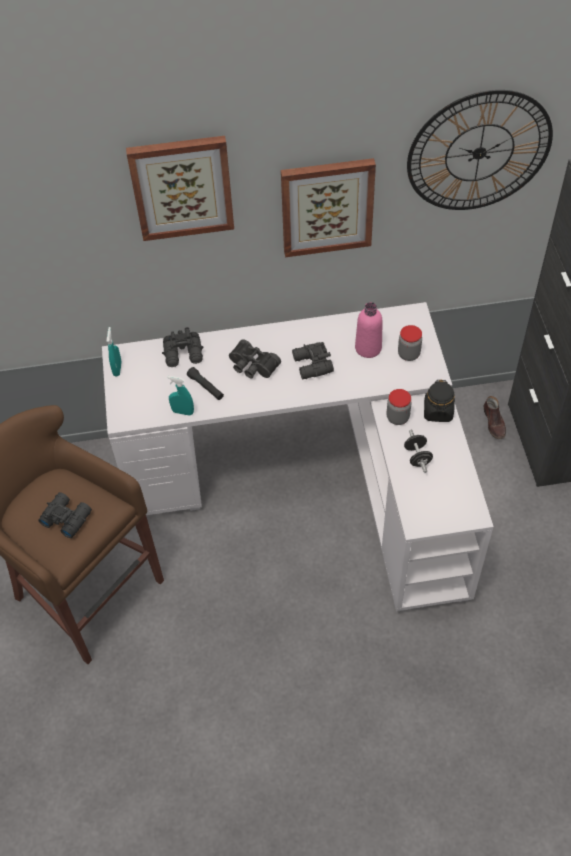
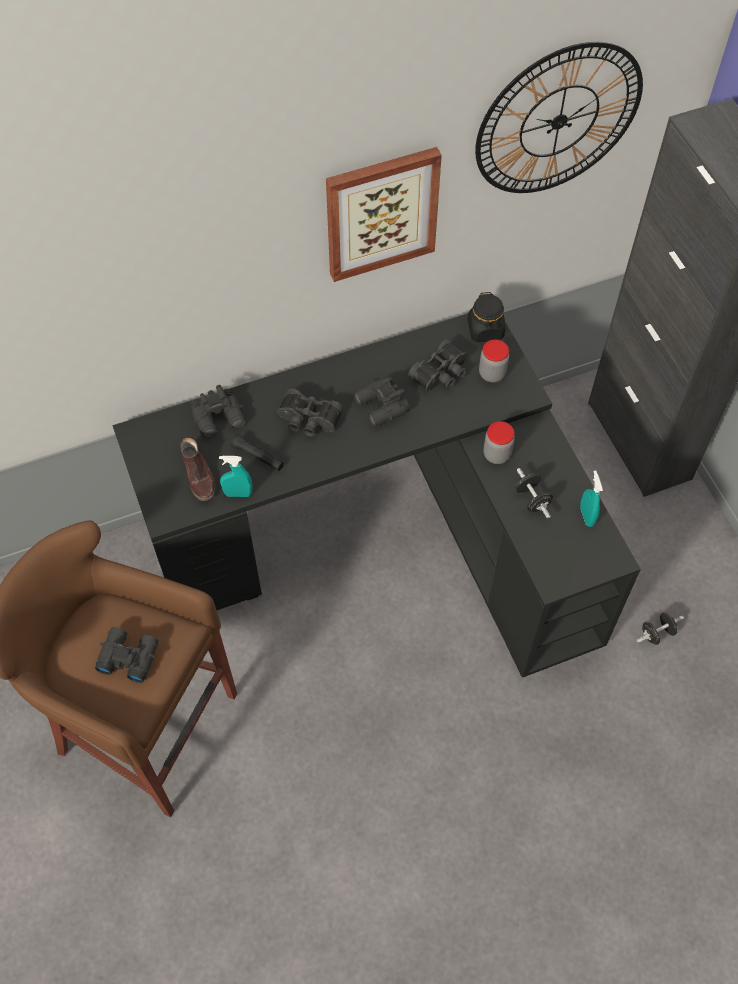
camera: 15 degrees left, 5 degrees up
white desk [102,302,494,611] -> black desk [112,313,641,678]
turquoise spray bottle [106,327,122,377] -> turquoise spray bottle moved to [580,471,603,527]
picture [126,136,234,241] -> none
pink bottle [355,302,383,358] -> black binoculars [408,339,468,392]
black jar [424,379,455,422] -> black jar moved to [467,292,505,342]
brown shoe [484,396,506,439] -> brown shoe moved to [180,438,216,501]
none -> black dumbbell [637,612,684,645]

